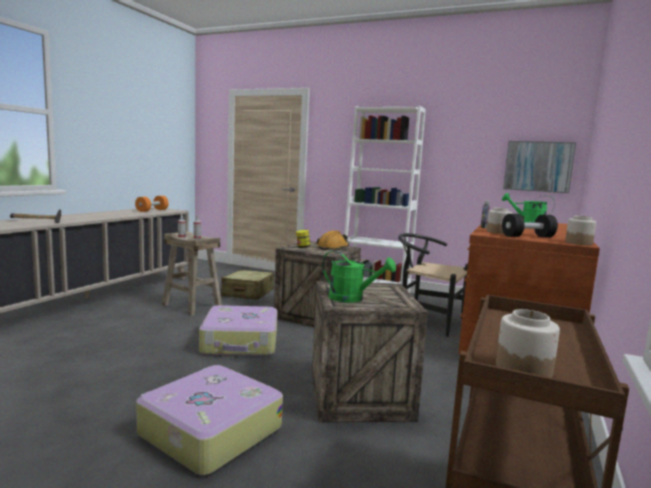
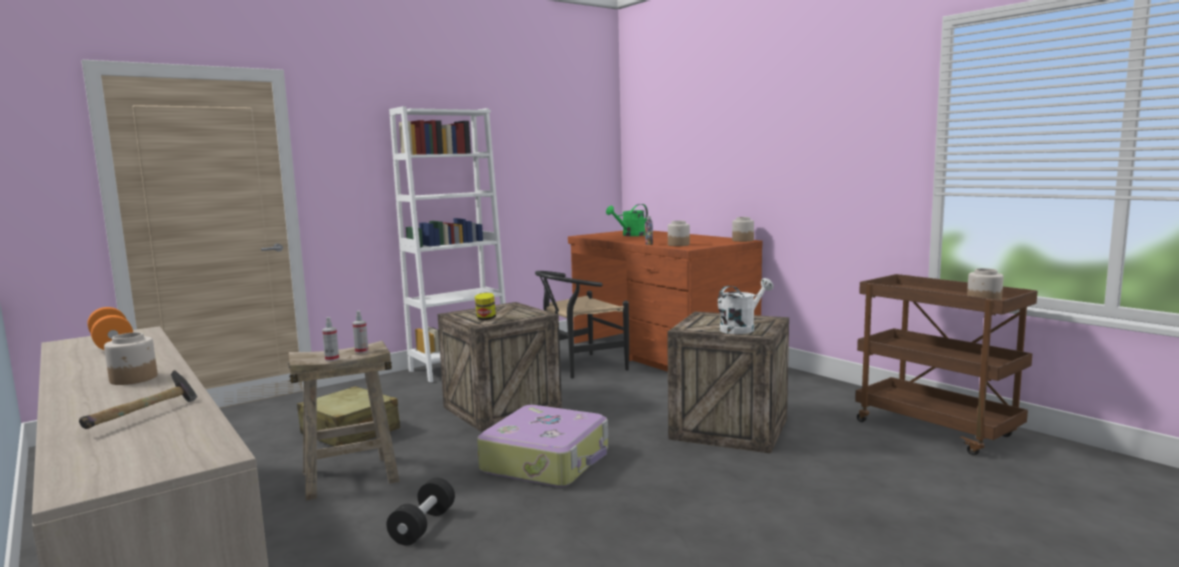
camera: 60 degrees left, 0 degrees up
suitcase [136,365,283,475] -> none
orange hard hat [316,230,349,250] -> none
green watering can [322,251,396,303] -> white watering can [718,278,774,334]
black dumbbell [502,214,558,237] -> black dumbbell moved to [387,478,455,545]
picture [503,141,576,193] -> none
none -> jar [104,332,157,385]

